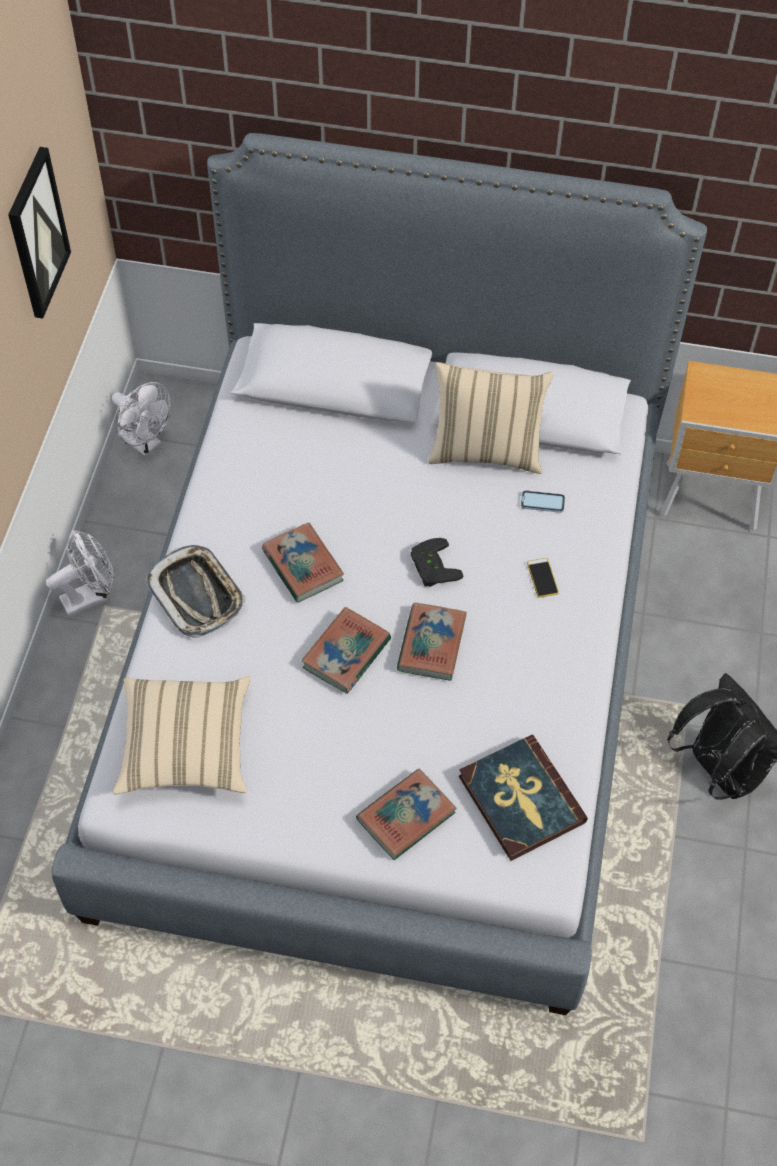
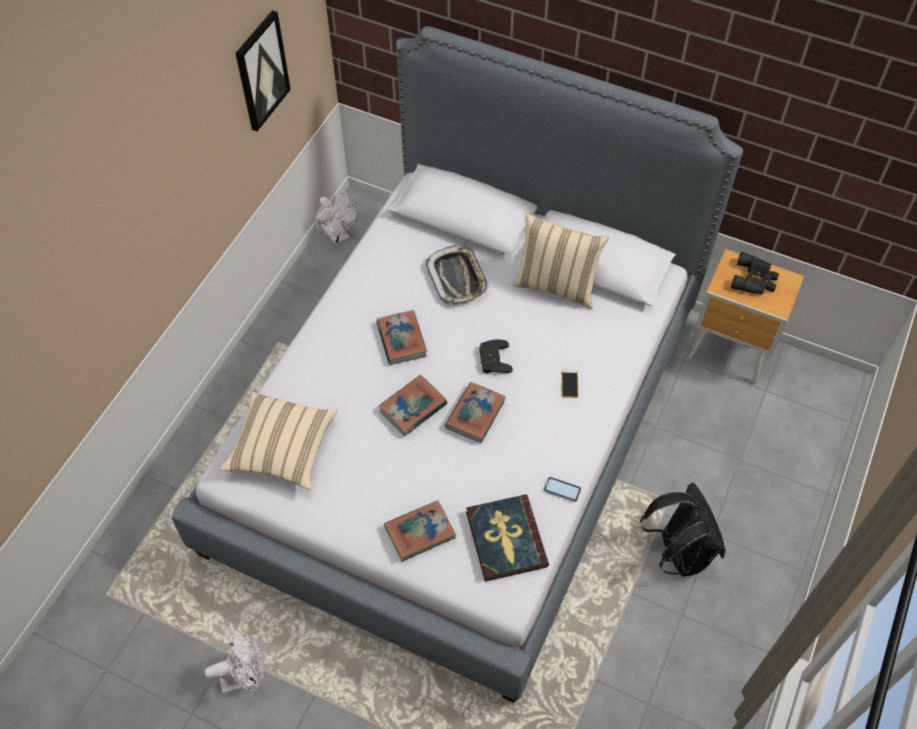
camera: 15 degrees right, 0 degrees up
white fan [46,530,114,617] -> white fan moved to [205,630,264,694]
tray [145,545,246,638] -> tray moved to [425,245,490,305]
phone [521,490,565,513] -> phone moved to [544,477,581,502]
none -> black binoculars [731,252,779,295]

